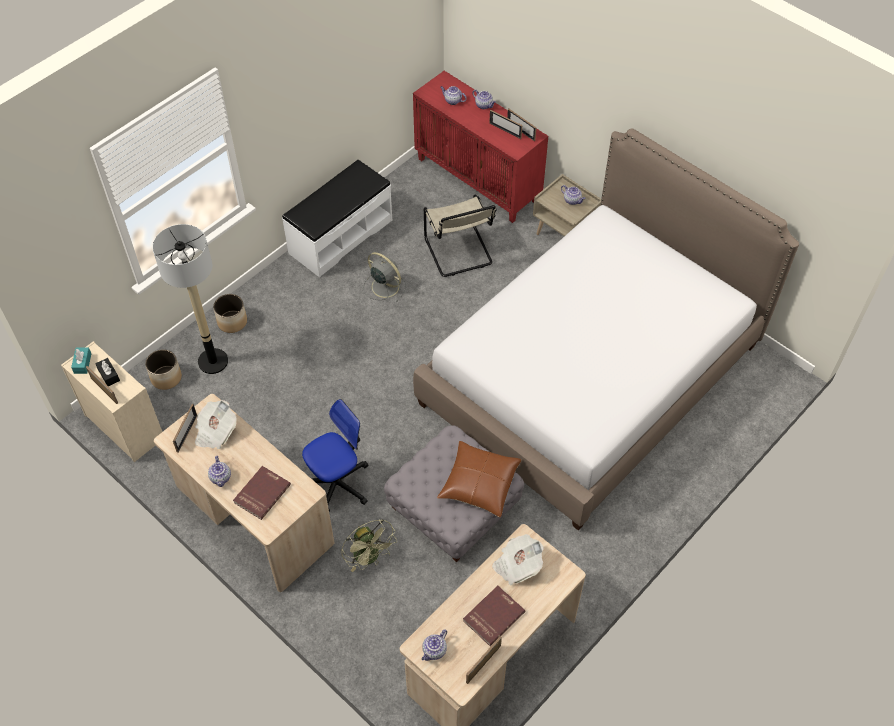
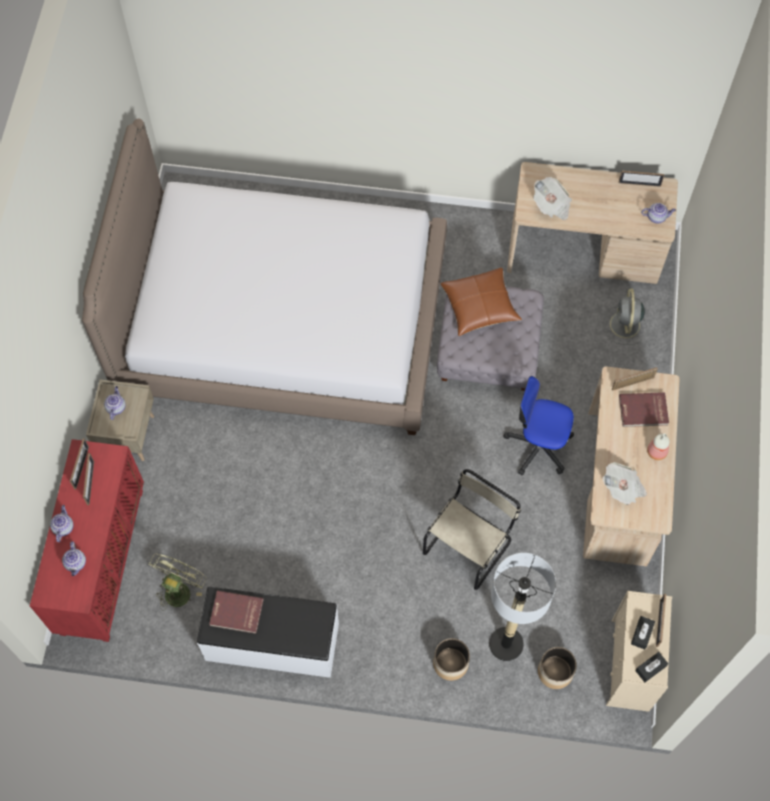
camera: 125 degrees left, 10 degrees up
turquoise tissue box [71,348,91,374] -> black tissue box [635,652,668,682]
picture frame [173,404,197,453] -> picture frame moved to [612,367,658,391]
teapot [208,456,231,487] -> bottle [647,433,670,460]
green fan [341,519,397,572] -> green fan moved to [149,554,206,611]
grey fan [363,252,406,302] -> grey fan moved to [604,288,647,345]
beige chair [424,195,497,277] -> beige chair moved to [423,469,521,590]
red book [463,586,525,646] -> red book moved to [209,590,263,634]

